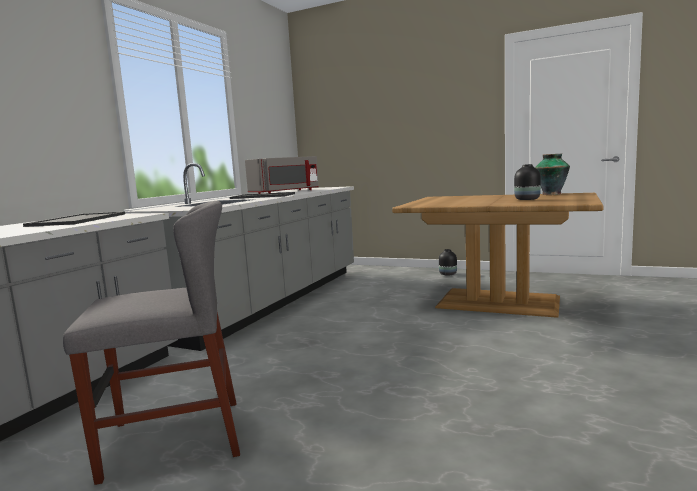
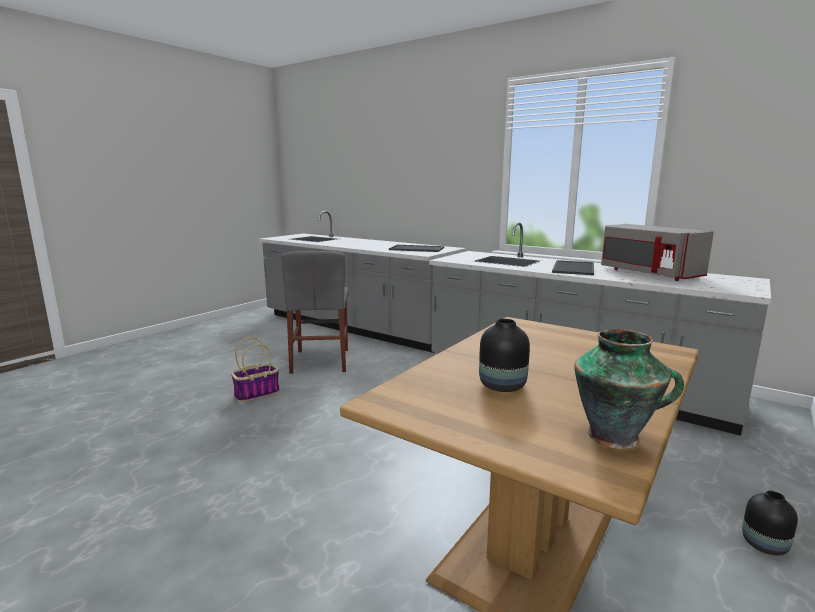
camera: 100 degrees right, 5 degrees up
none -> basket [231,337,280,402]

